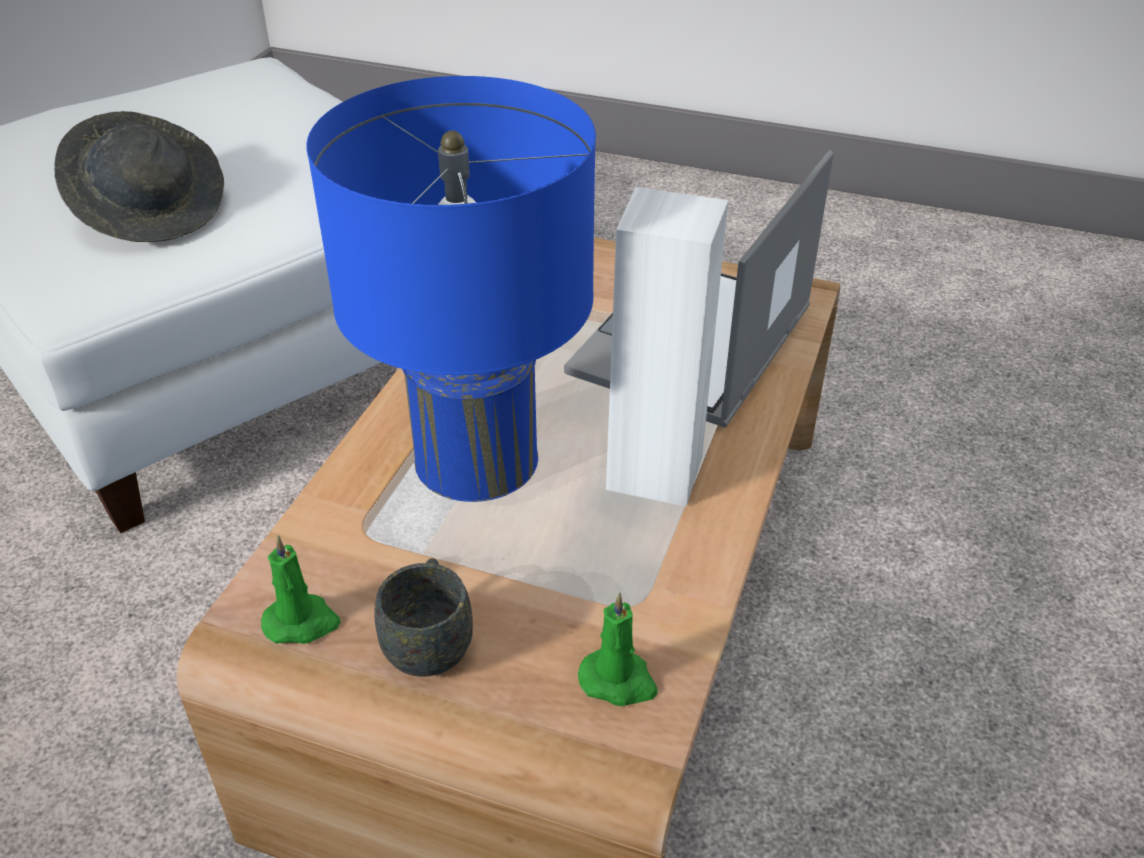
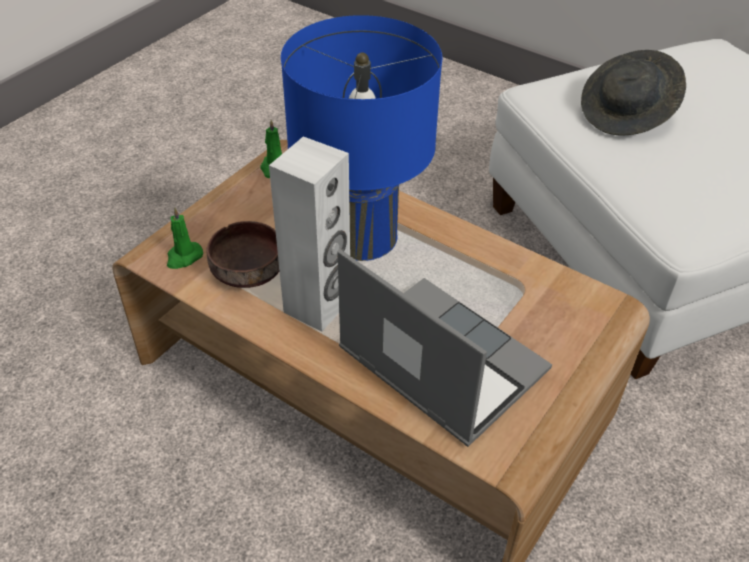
camera: 105 degrees right, 5 degrees up
grey mug [374,558,473,677] -> none
none -> brown bowl [207,221,279,288]

